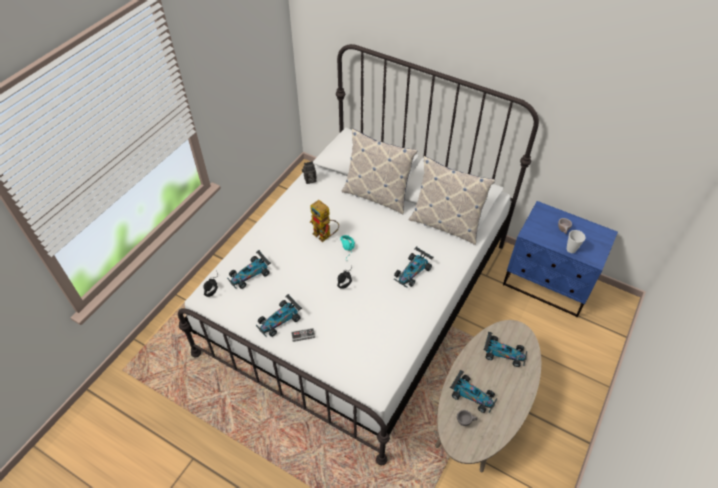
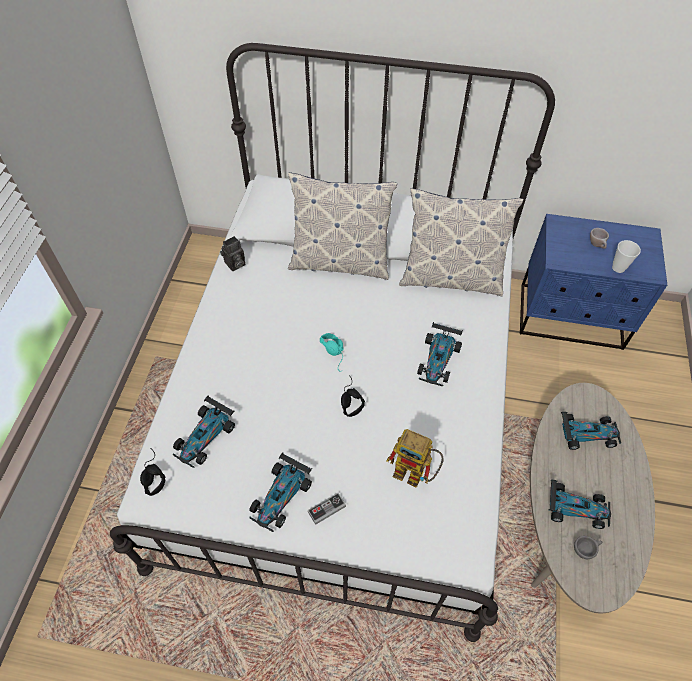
camera: 20 degrees left, 5 degrees up
toy robot [310,200,339,242] -> toy robot moved to [386,429,443,488]

